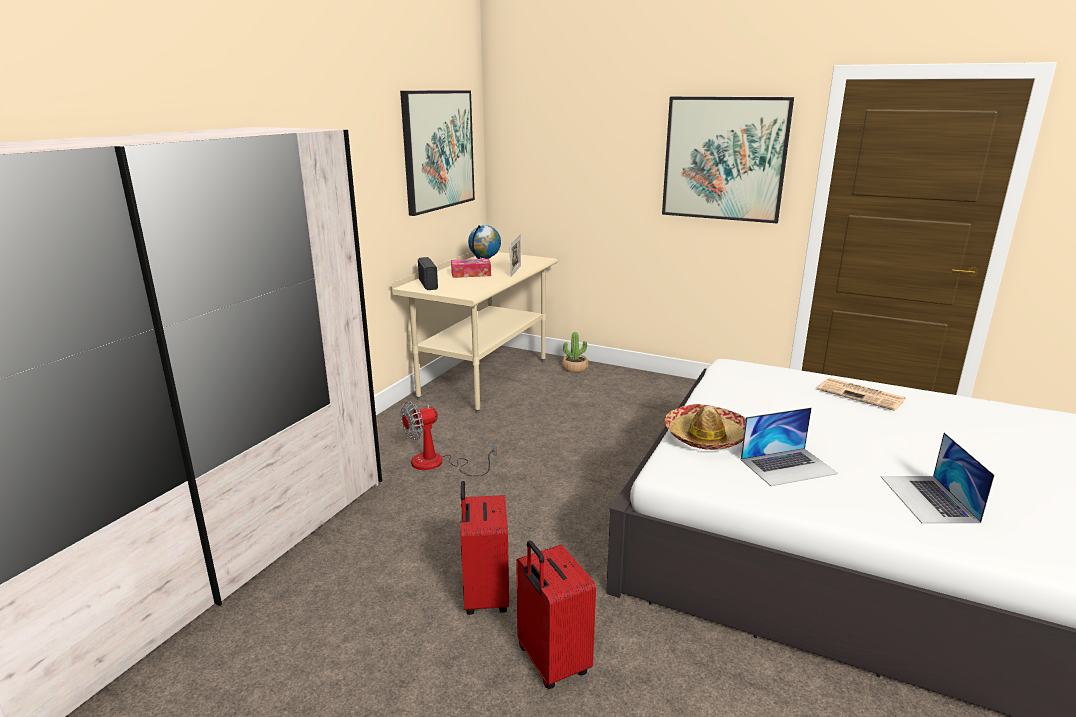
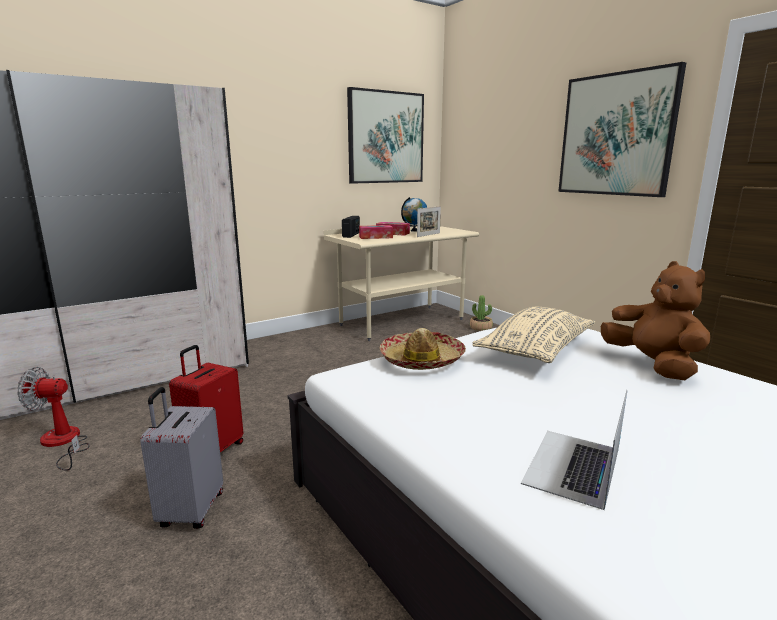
camera: 30 degrees right, 5 degrees down
fan [400,401,497,476] -> fan moved to [17,367,90,471]
red suitcase [516,540,596,689] -> grey suitcase [140,387,223,529]
laptop [741,407,838,486] -> none
newspaper [818,378,906,411] -> brown plush toy [601,261,710,380]
none -> tissue box [359,225,393,239]
none -> beige pillow [472,307,595,363]

